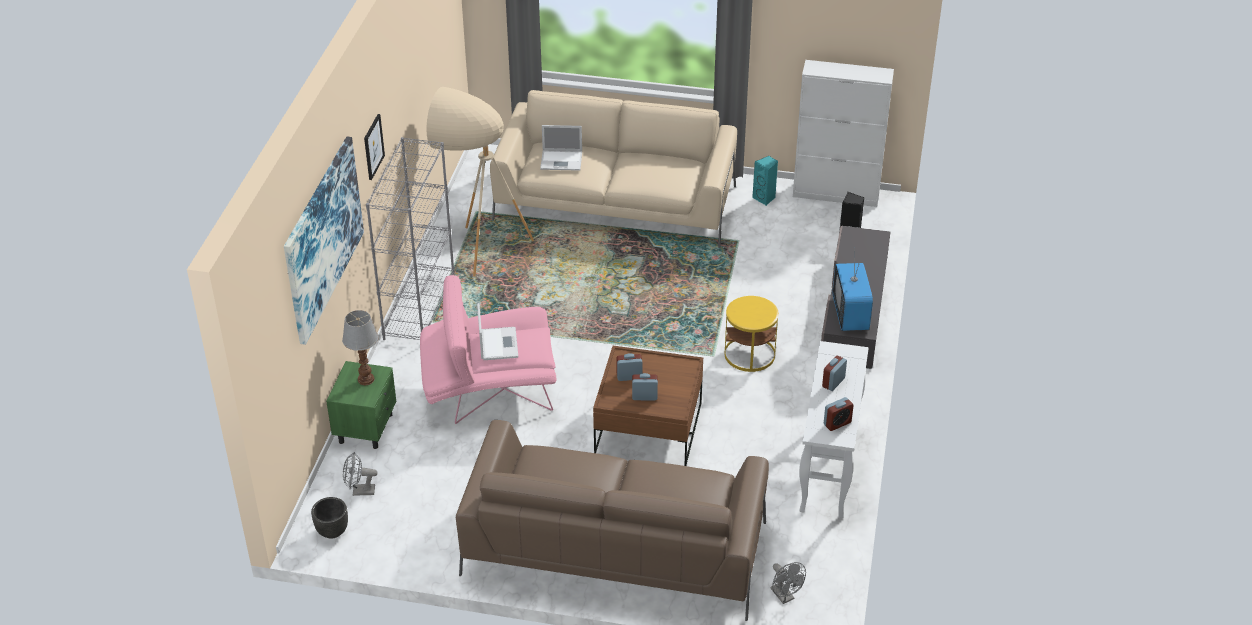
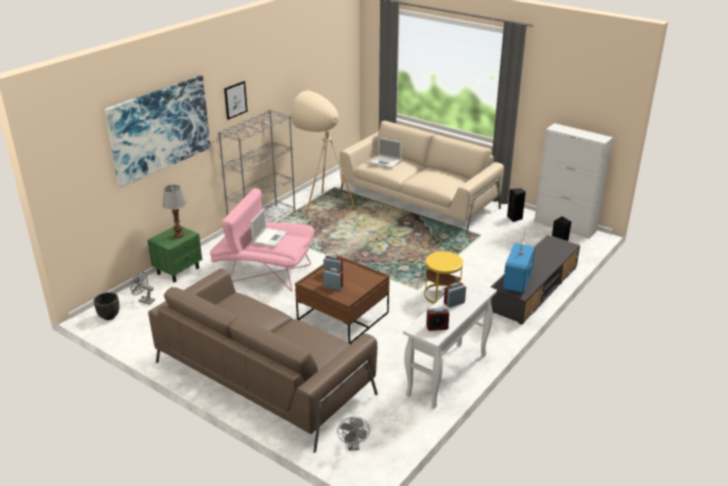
camera: 25 degrees right, 10 degrees down
turquoise speaker [752,156,778,206] -> black speaker [507,188,526,222]

